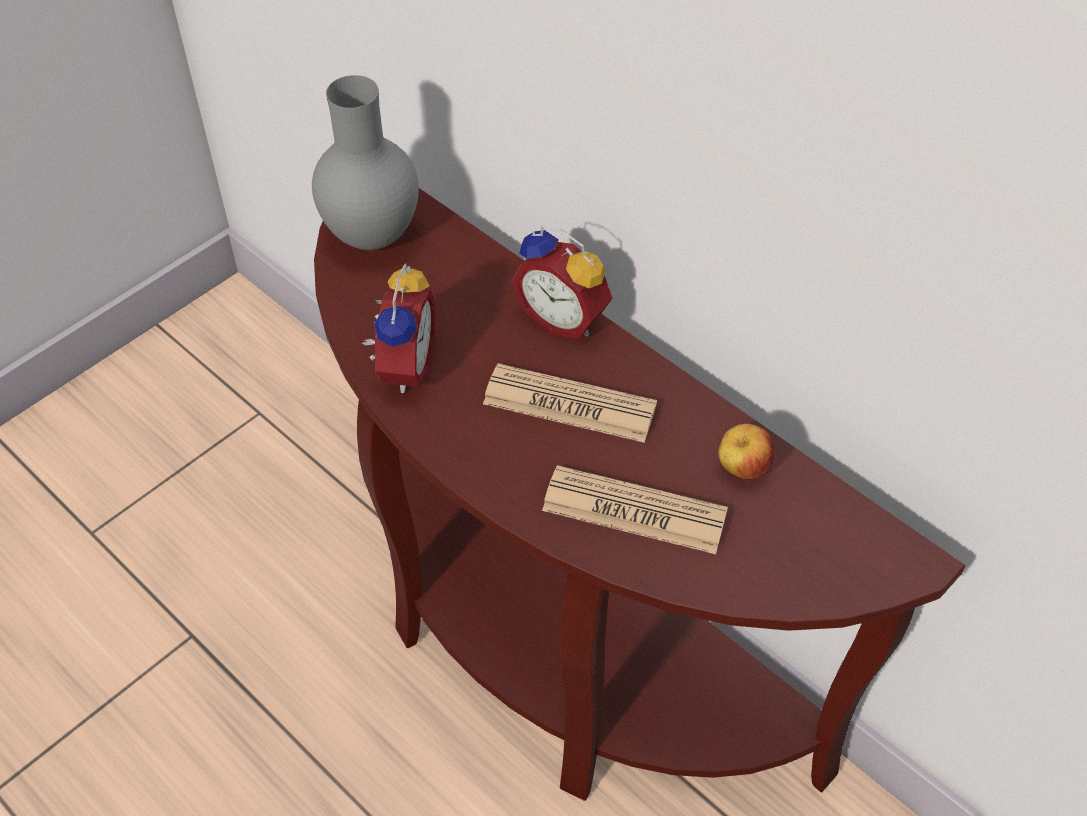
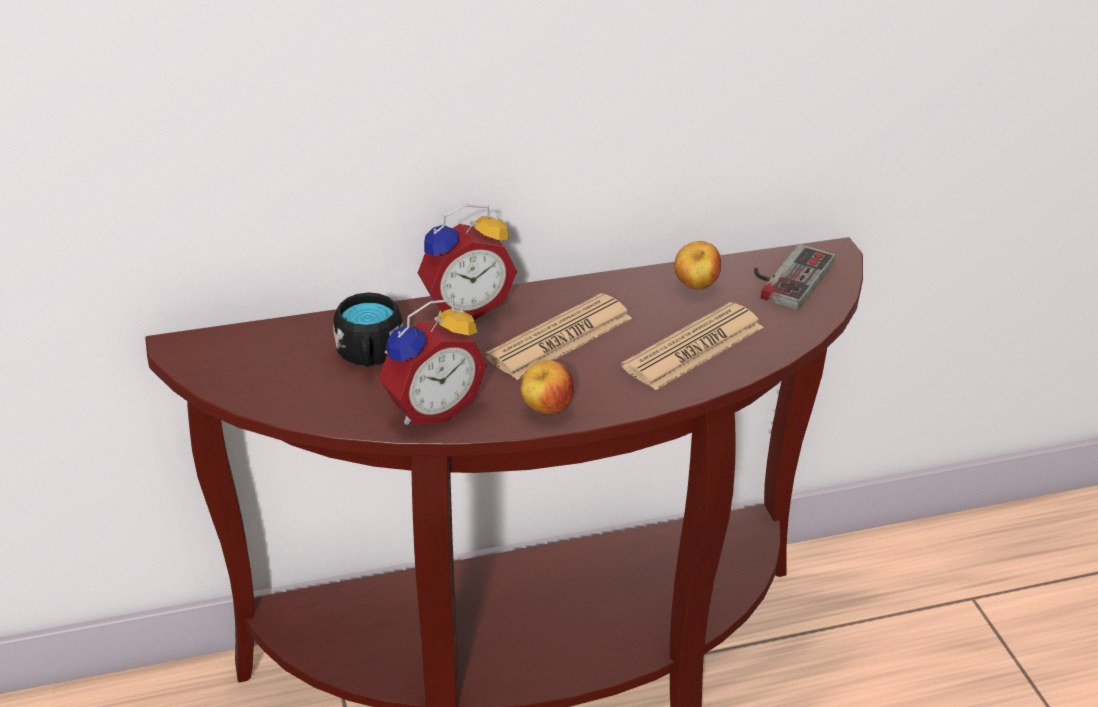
camera: 60 degrees left, 15 degrees down
grey vase [312,75,419,250] -> none
alarm clock [362,264,436,393] -> alarm clock turned 105 degrees clockwise [379,299,487,425]
none -> black mug [333,292,403,367]
none -> apple [520,360,574,414]
none -> game controller [754,244,835,310]

